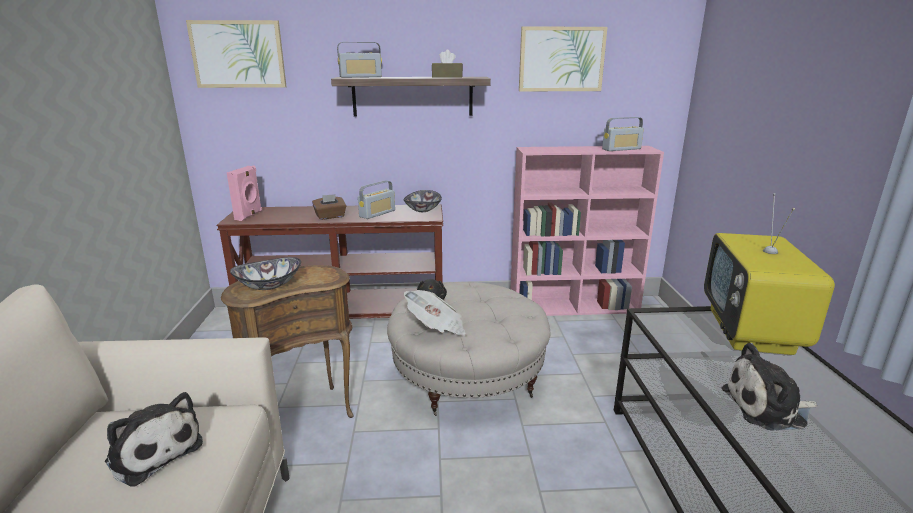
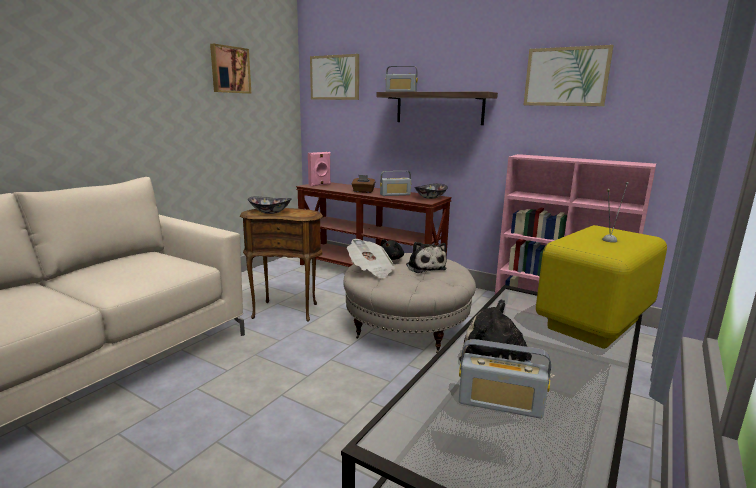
camera: 35 degrees right, 5 degrees down
plush toy [105,392,203,487] -> plush toy moved to [406,242,447,273]
brown tissue box [432,50,463,78] -> none
radio [602,117,644,151] -> radio moved to [459,339,551,419]
none -> picture [210,44,251,94]

